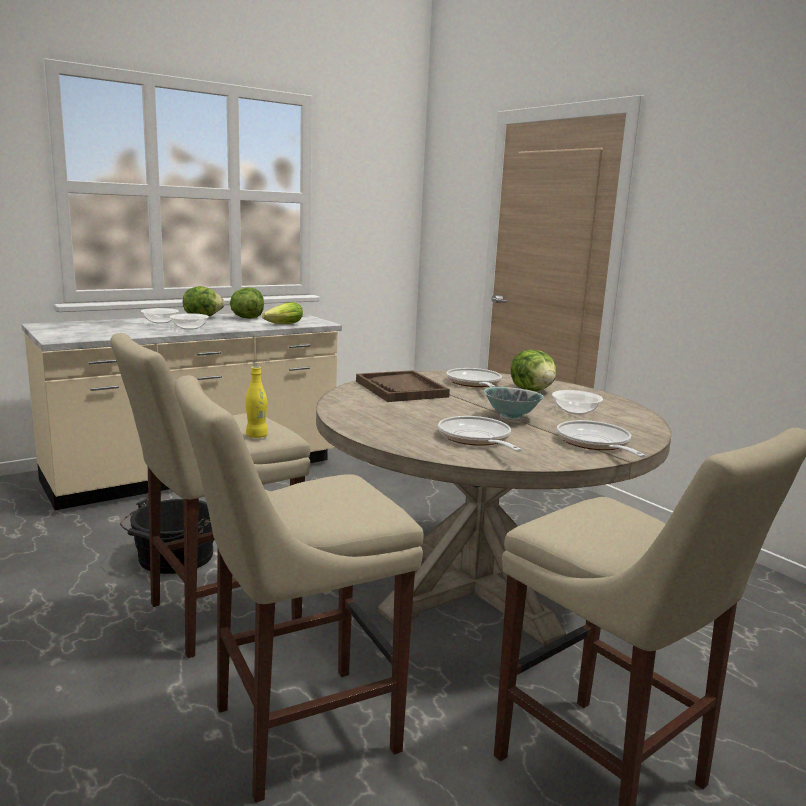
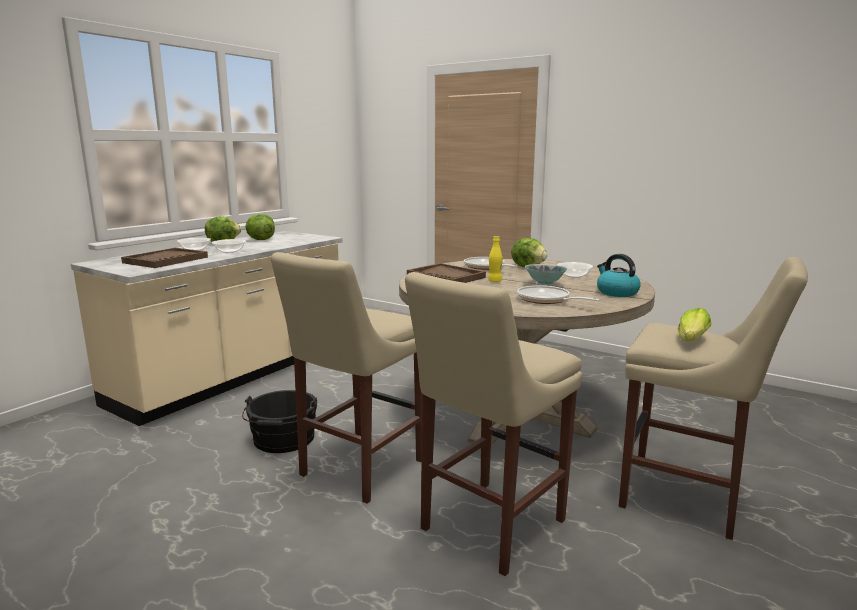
camera: 20 degrees left, 0 degrees up
yellow bottle [245,366,268,438] -> yellow bottle moved to [488,236,503,282]
lettuce [262,302,303,324] -> lettuce moved to [678,308,711,341]
frying pan [557,420,646,458] -> kettle [597,254,641,297]
none -> brown tray [121,248,208,268]

